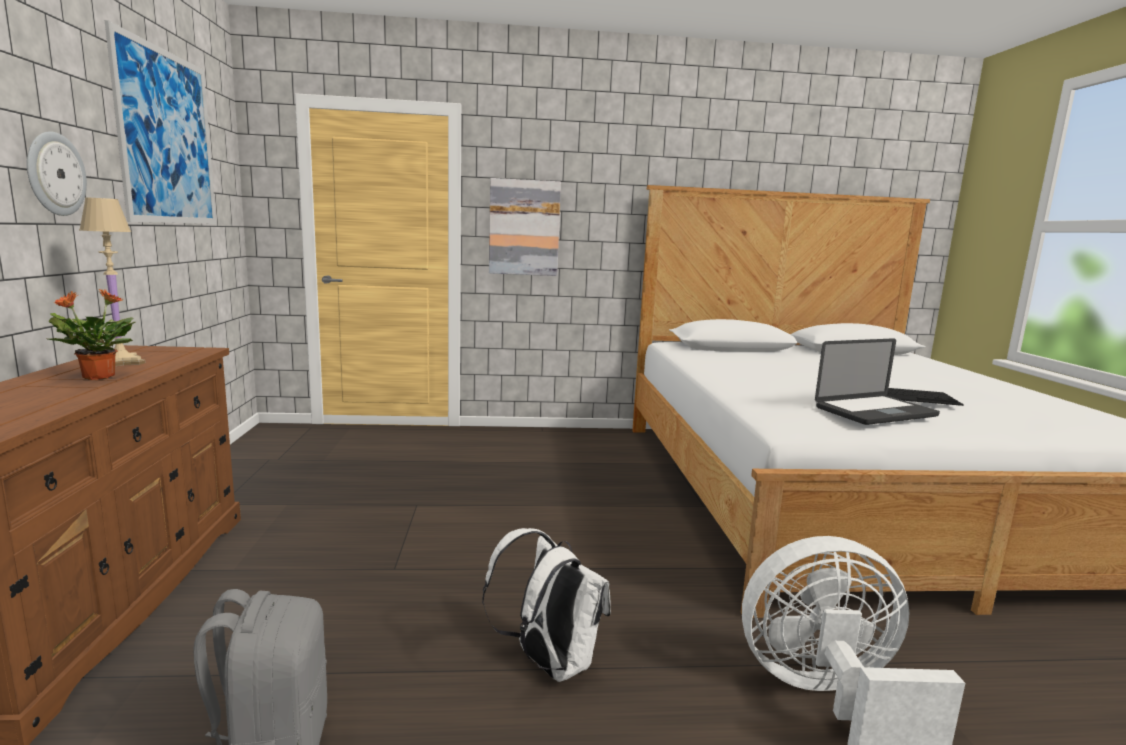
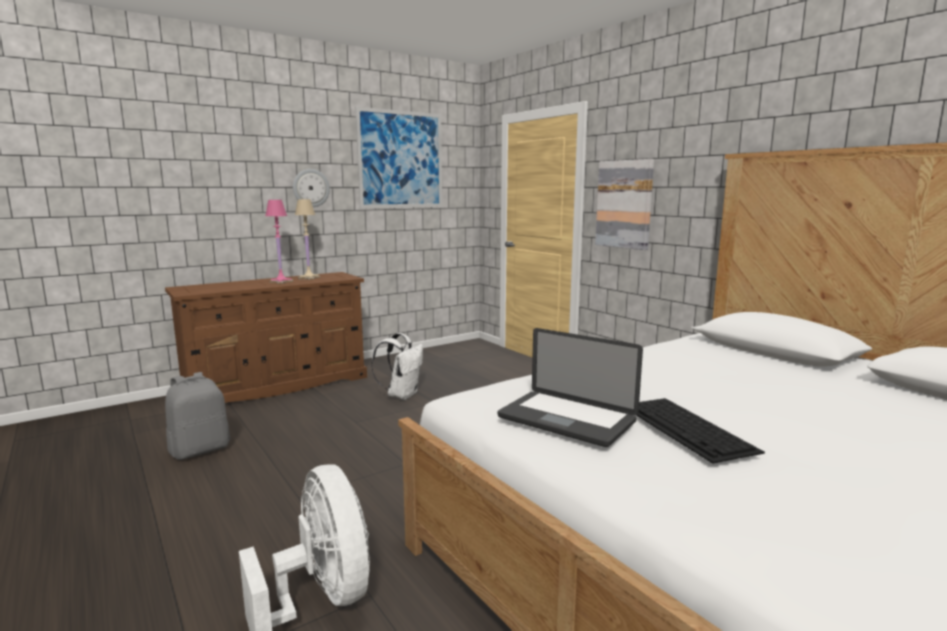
camera: 60 degrees right, 0 degrees up
potted plant [48,289,136,380] -> pink table lamp [265,200,293,284]
white backpack [482,528,611,682] -> white backpack moved to [371,333,423,400]

